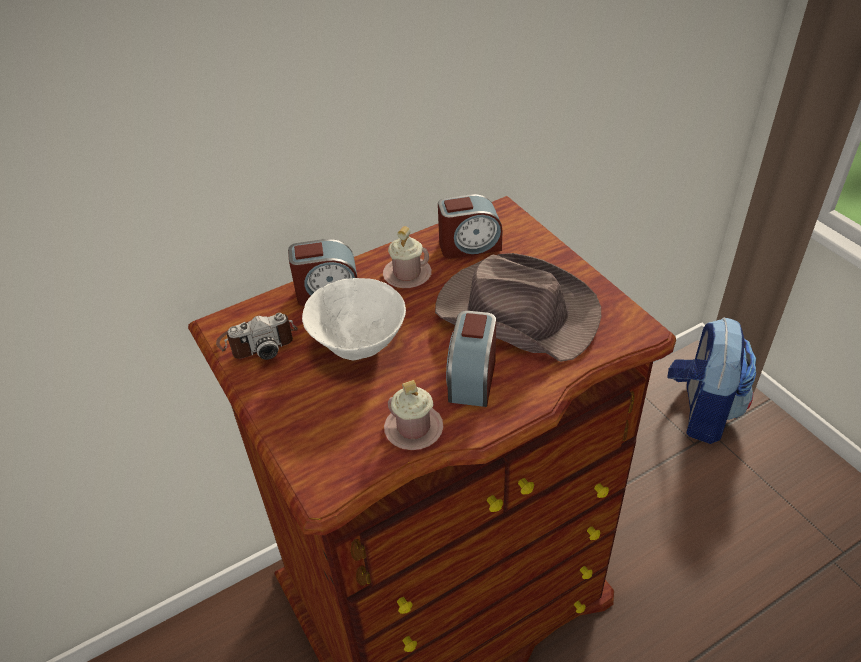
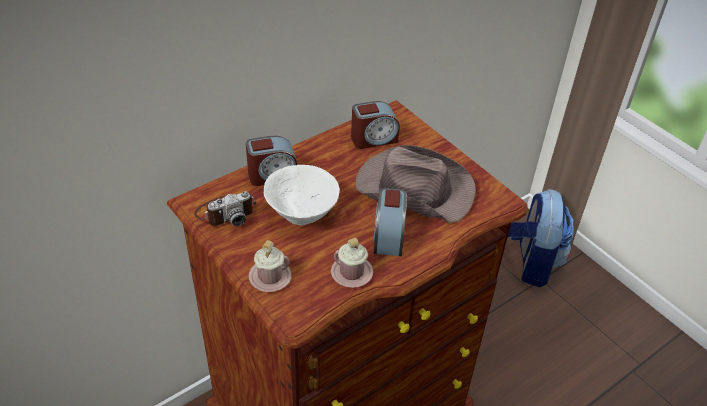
camera: 10 degrees left, 0 degrees up
pink mug [383,226,432,288] -> pink mug moved to [249,240,292,292]

